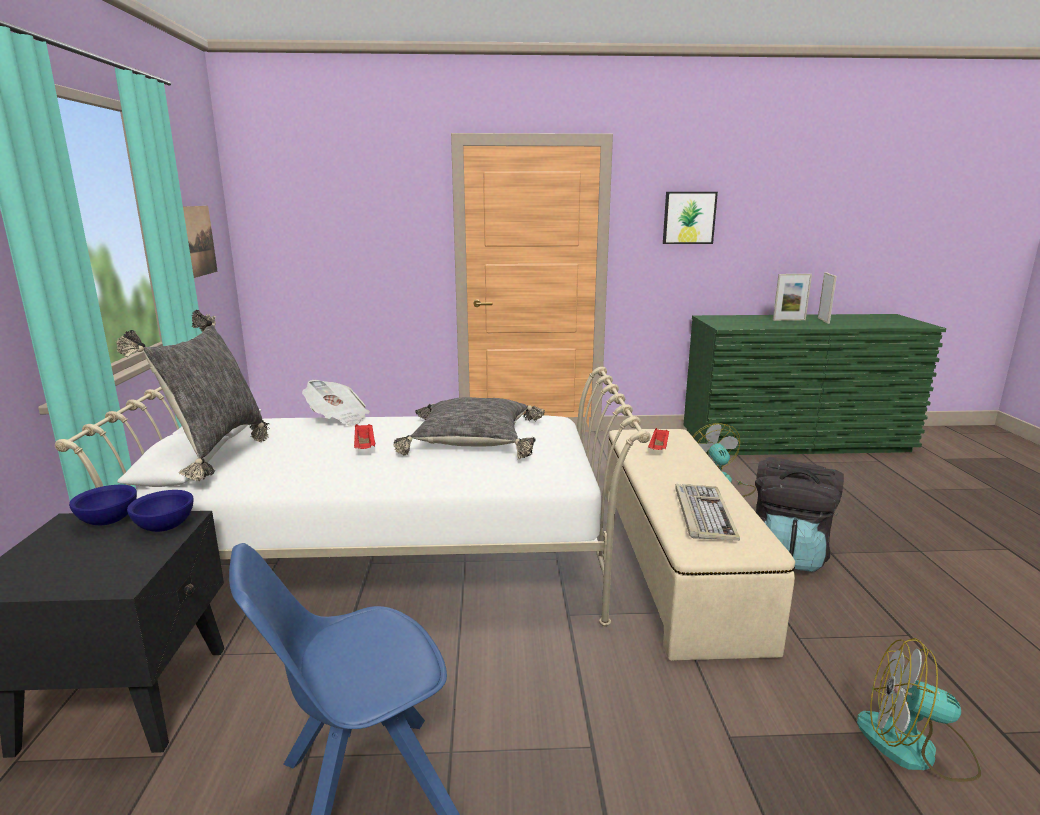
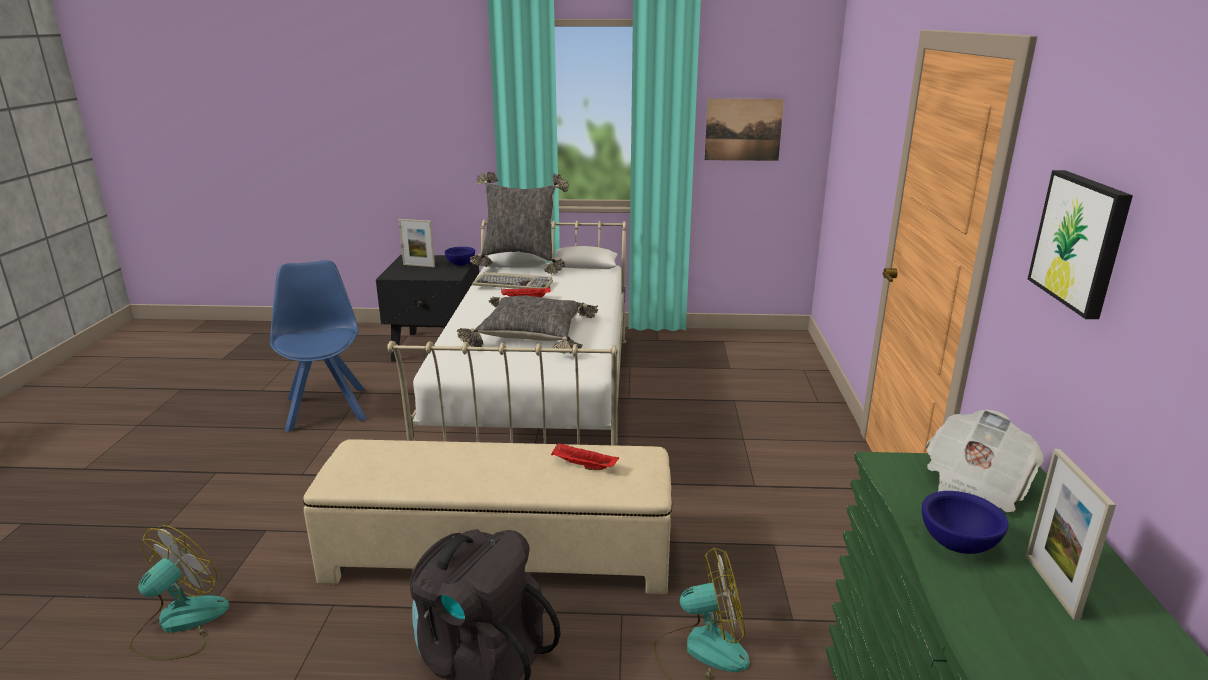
camera: 95 degrees right, 5 degrees up
blue bowl [127,490,193,532] -> blue bowl moved to [922,491,1009,554]
newspaper [302,380,370,426] -> newspaper moved to [926,409,1044,512]
keyboard [675,484,740,541] -> keyboard moved to [472,272,553,289]
picture frame [818,272,837,324] -> picture frame moved to [398,219,435,267]

